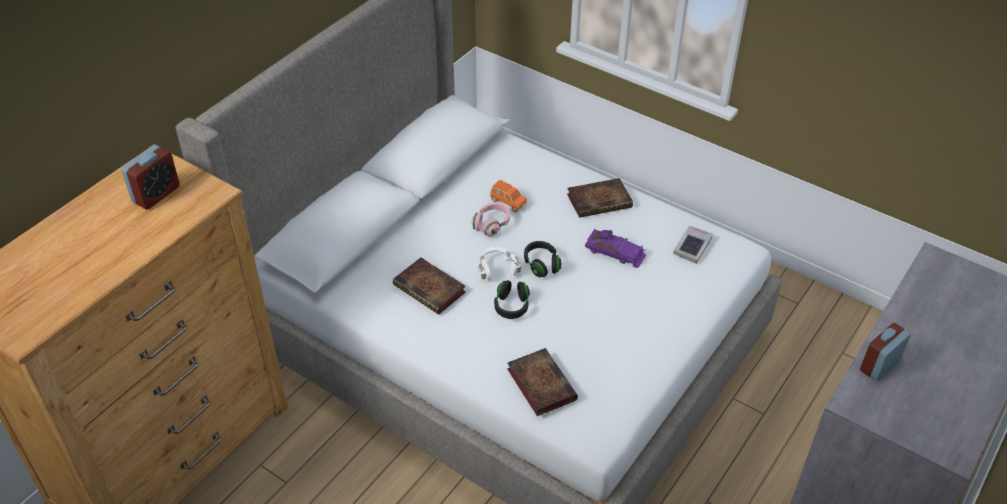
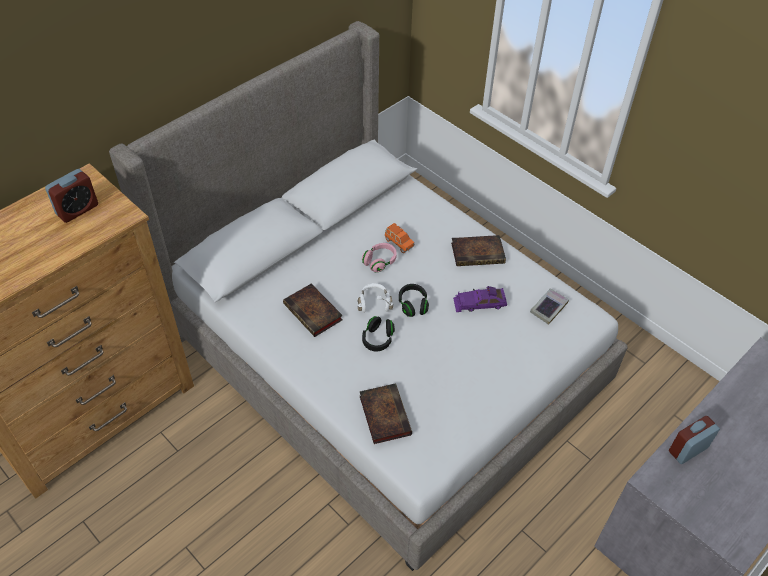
camera: 10 degrees right, 5 degrees up
purple toy car [585,229,646,268] -> purple toy car turned 135 degrees clockwise [453,286,507,312]

